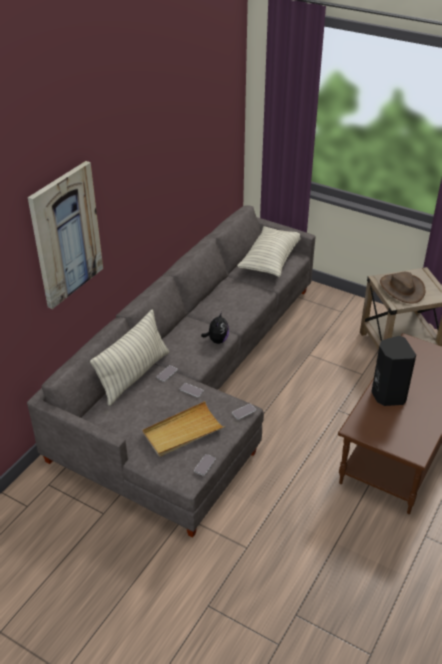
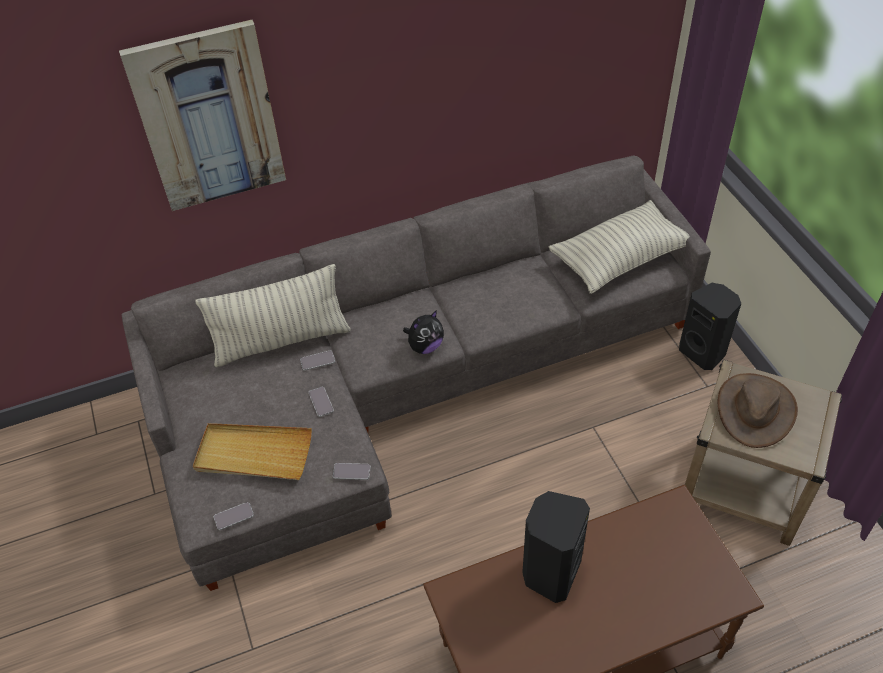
camera: 40 degrees right, 10 degrees up
none -> black speaker [679,283,741,370]

